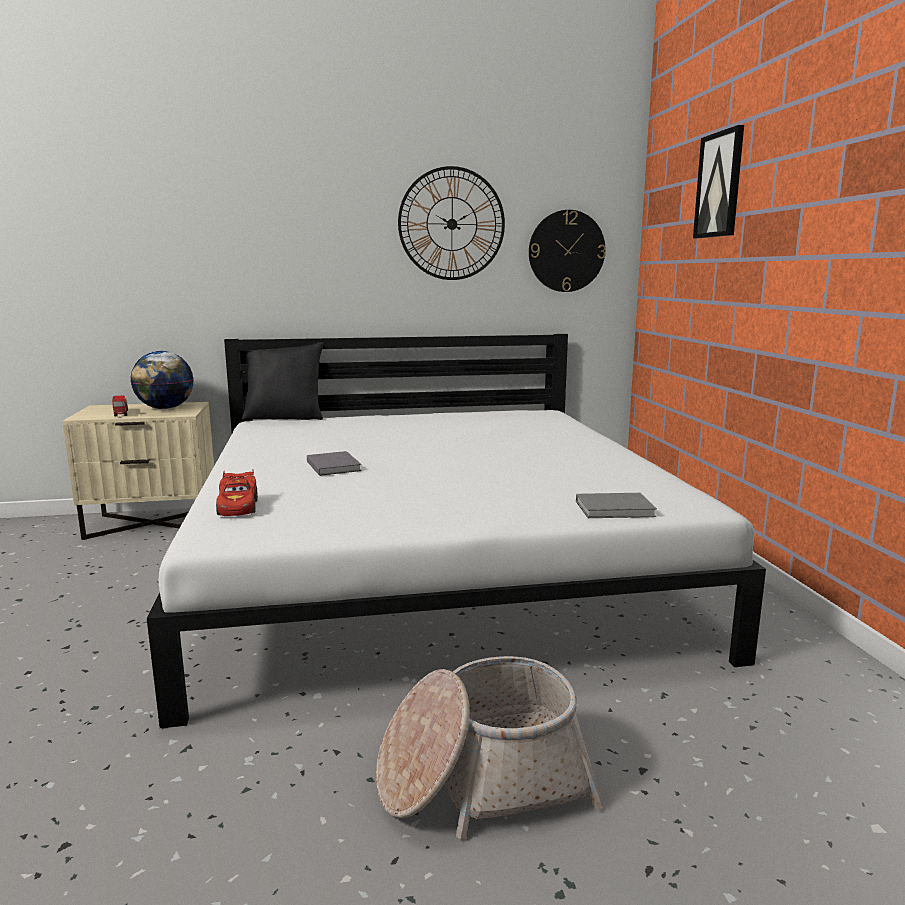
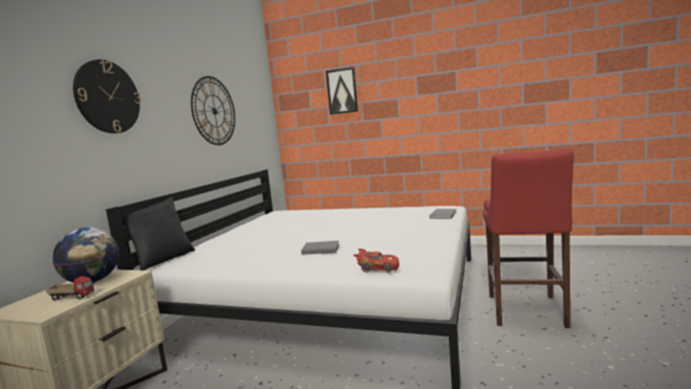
camera: 60 degrees left, 5 degrees down
basket [376,656,604,839] -> red stool [483,149,574,328]
wall clock [529,210,606,292] -> wall clock moved to [73,59,141,133]

